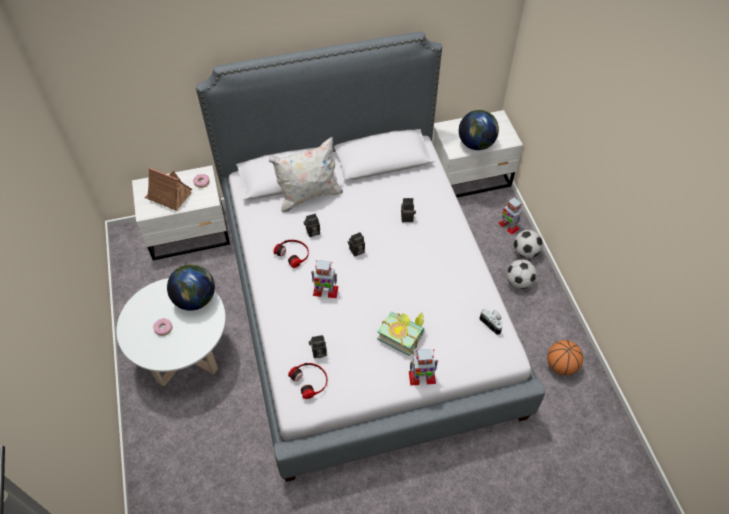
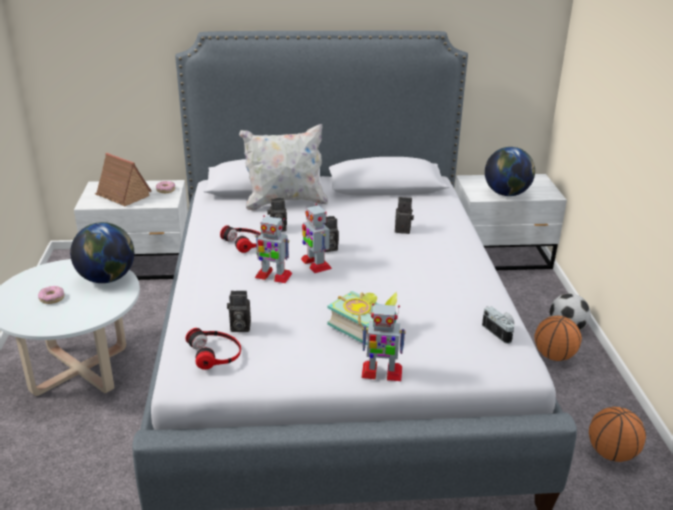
camera: 10 degrees right, 25 degrees down
toy robot [498,197,523,235] -> toy robot moved to [301,203,332,273]
football [506,259,537,289] -> basketball [534,316,582,361]

